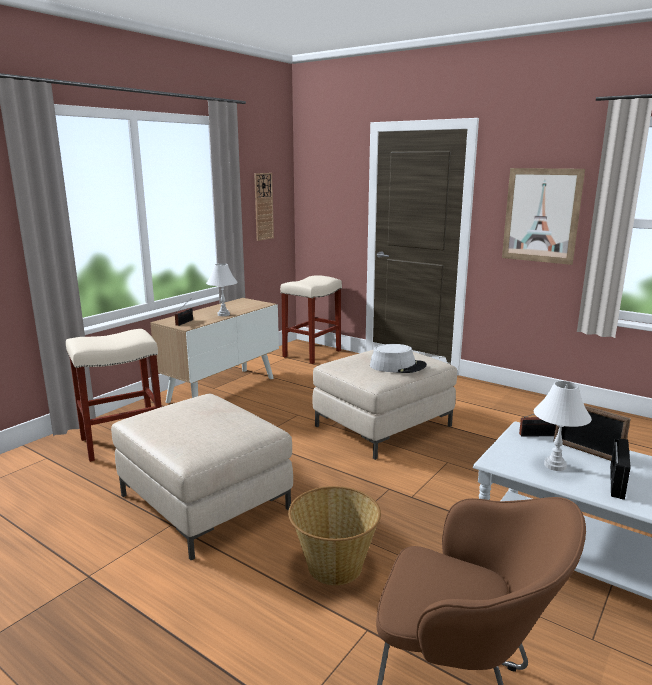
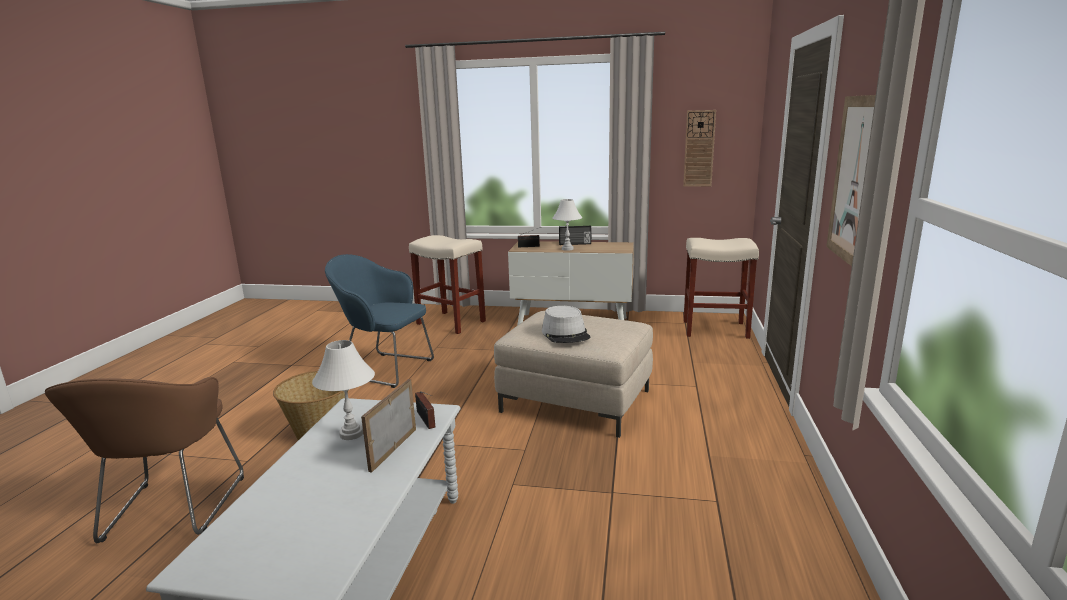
camera: 65 degrees right, 0 degrees up
beige ottoman [111,394,293,560] -> blue armchair [325,254,434,388]
radio [610,438,631,500] -> radio moved to [559,225,591,245]

